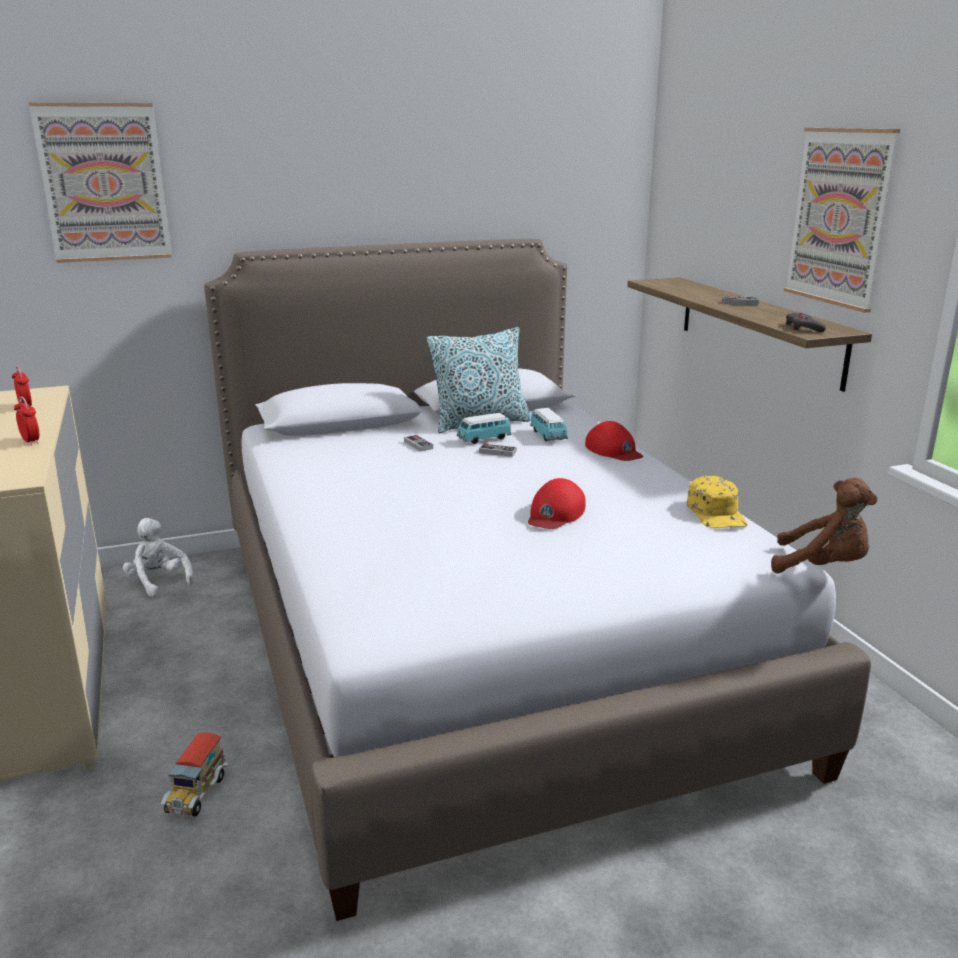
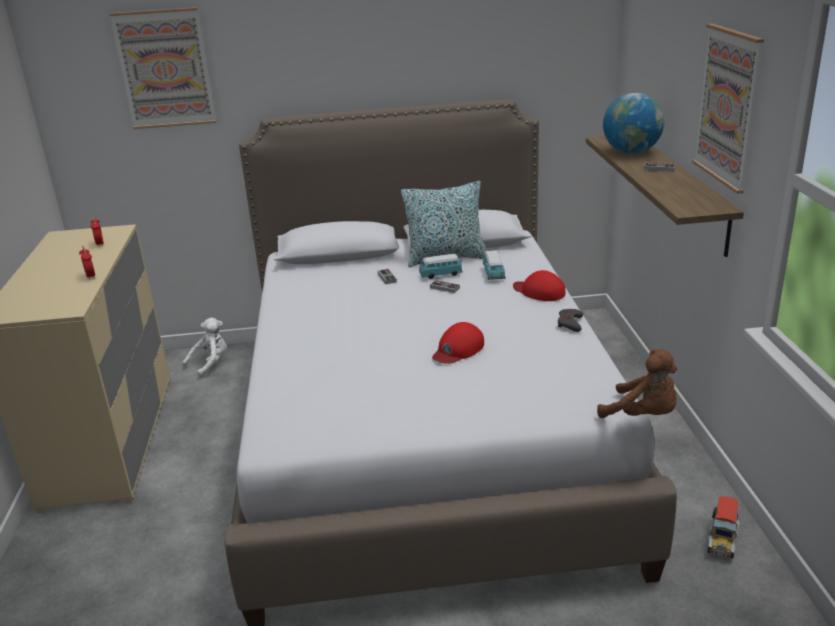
camera: 15 degrees right, 5 degrees up
white plush toy [123,518,193,597] -> white plush toy turned 75 degrees clockwise [183,317,227,378]
toy truck [160,732,228,817] -> toy truck moved to [707,496,740,559]
red cap [585,421,643,461] -> red cap turned 150 degrees clockwise [513,270,566,301]
yellow cap [687,476,748,528] -> none
grey game controller [786,313,826,332] -> grey game controller moved to [558,309,583,332]
none -> globe [603,93,664,154]

